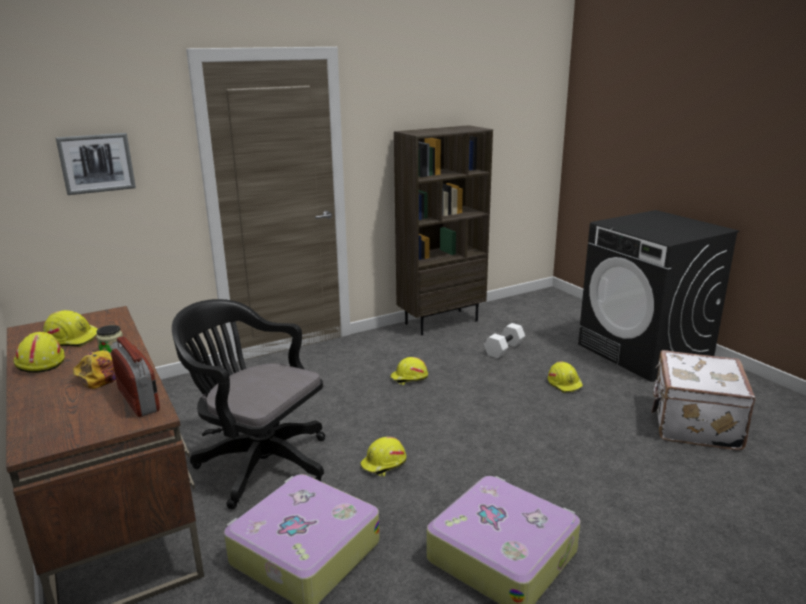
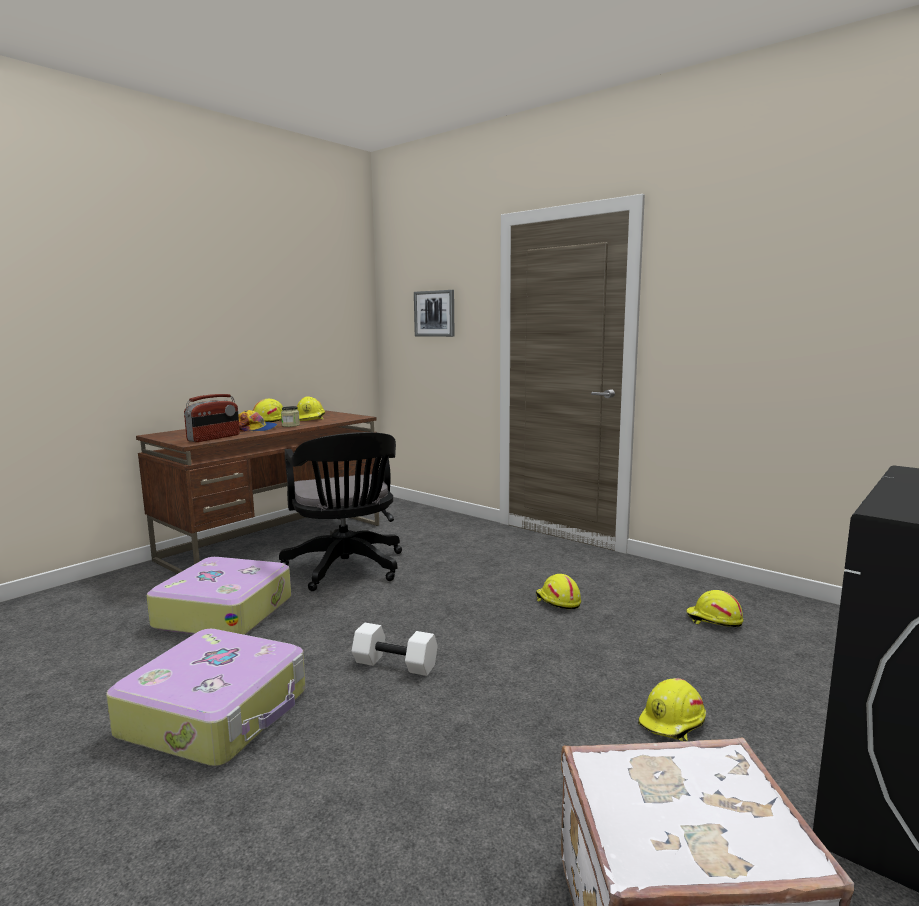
camera: 70 degrees right, 10 degrees down
black office chair [172,299,325,509] -> black office chair turned 150 degrees clockwise [279,432,402,591]
yellow hard hat [360,437,407,477] -> yellow hard hat moved to [686,590,743,627]
brown bookcase [394,125,493,335] -> none
white dumbbell [484,323,525,358] -> white dumbbell moved to [352,623,438,676]

